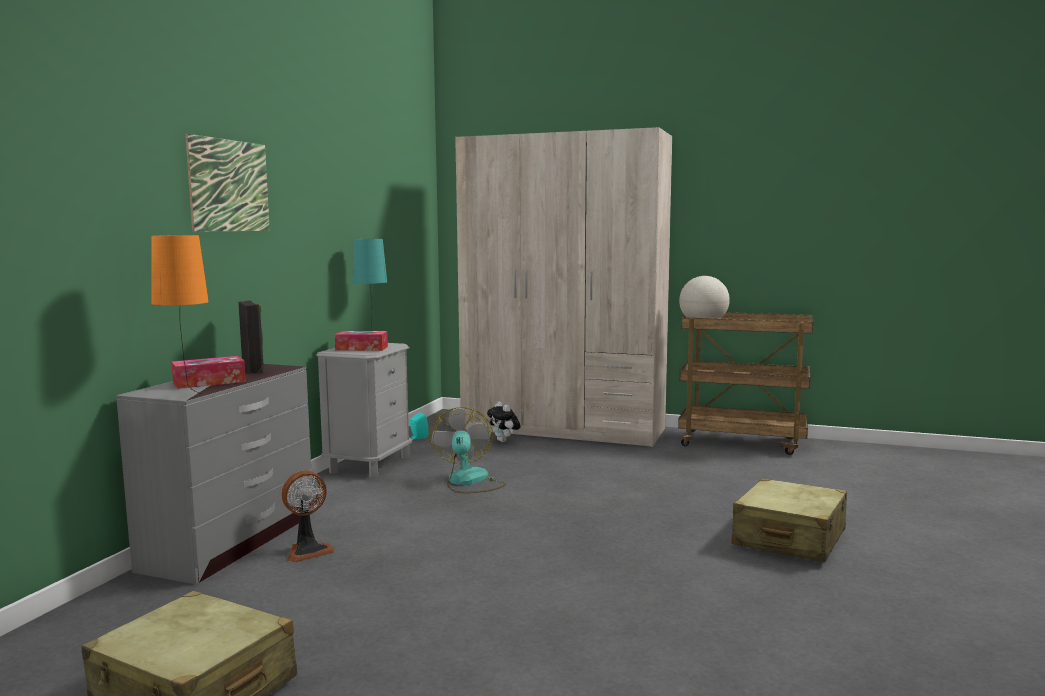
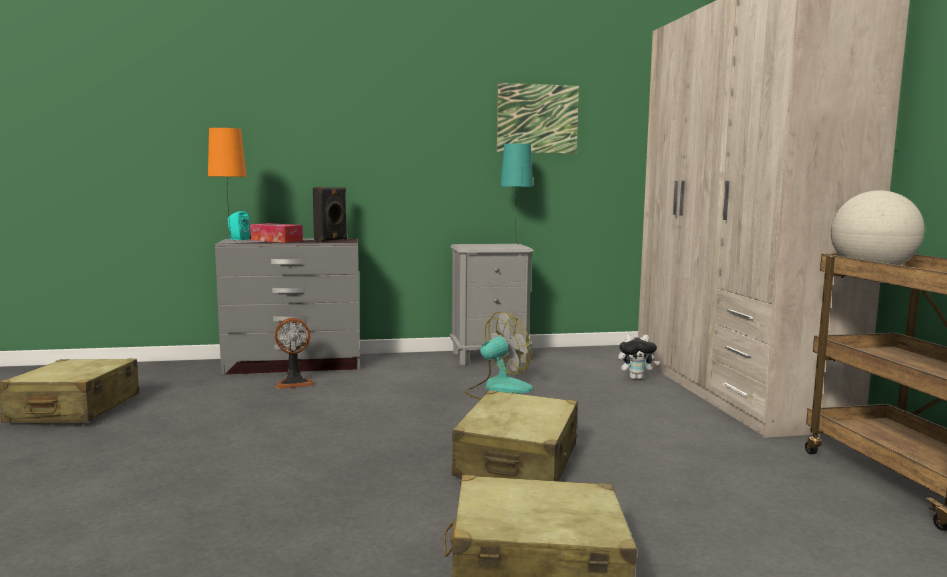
camera: 60 degrees right, 0 degrees up
picture [185,134,270,232] -> picture moved to [497,83,579,154]
fan [282,470,335,562] -> fan turned 45 degrees counterclockwise [275,318,315,389]
tissue box [335,331,388,351] -> none
turquoise speaker [410,412,429,440] -> turquoise speaker moved to [228,211,251,240]
plush toy [487,401,521,442] -> plush toy turned 120 degrees counterclockwise [618,334,660,380]
none -> beige suitcase [452,391,578,481]

